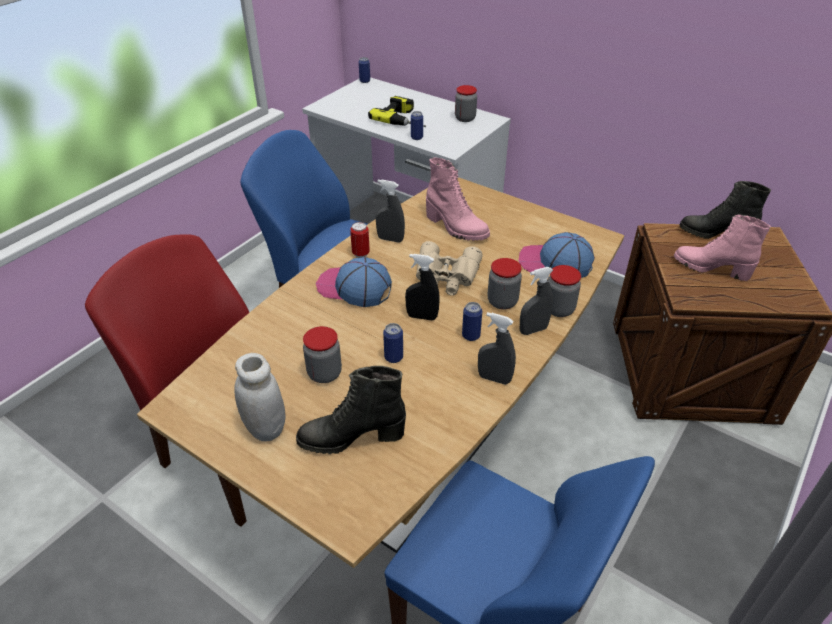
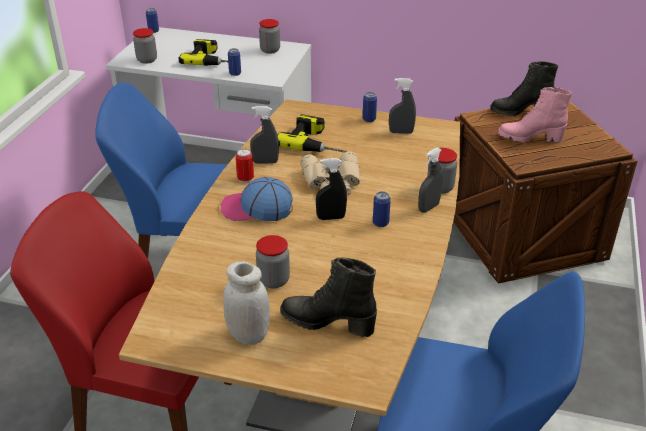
camera: 20 degrees left, 5 degrees down
black boot [296,366,406,454] -> black boot turned 45 degrees clockwise [280,258,377,337]
can [383,323,403,363] -> can moved to [363,92,377,122]
pink boot [426,158,490,241] -> power drill [278,115,347,153]
grey spray bottle [478,312,516,385] -> grey spray bottle moved to [389,78,416,134]
jar [487,258,522,310] -> jar moved to [133,28,157,64]
cap [518,232,595,278] -> none

